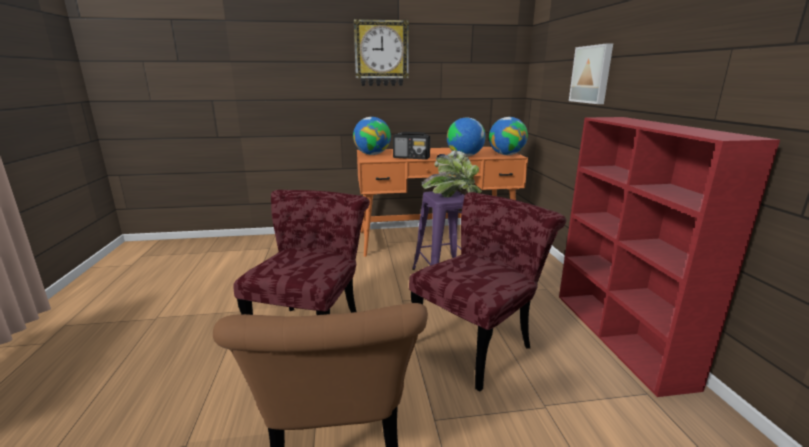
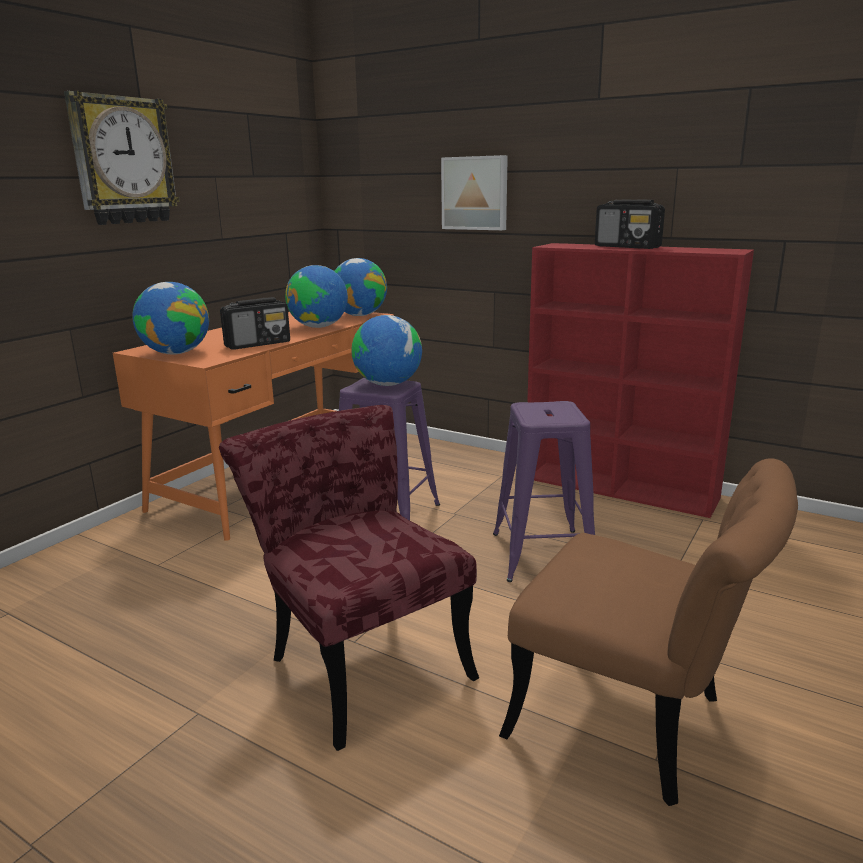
camera: 50 degrees left, 0 degrees up
red chair [409,192,566,392] -> purple stool [493,401,595,582]
potted plant [422,150,482,197] -> globe [351,315,422,386]
none -> radio [595,199,665,249]

